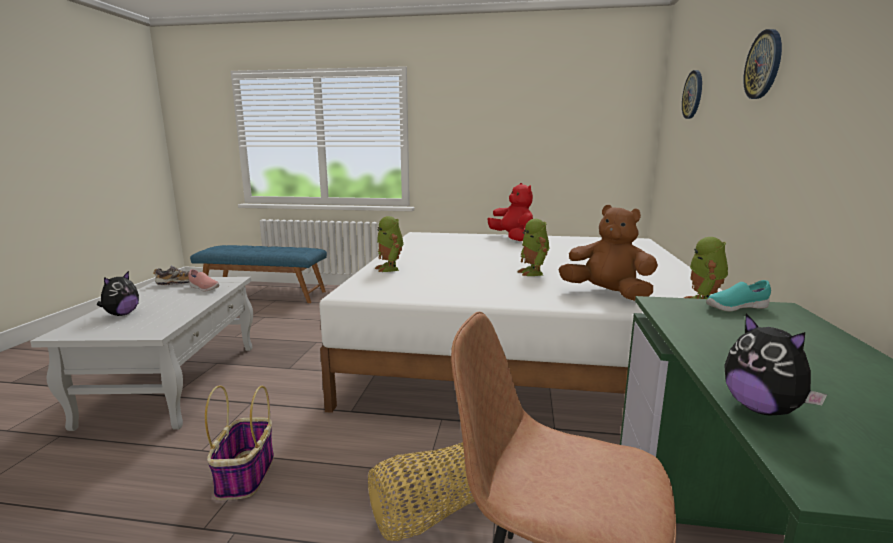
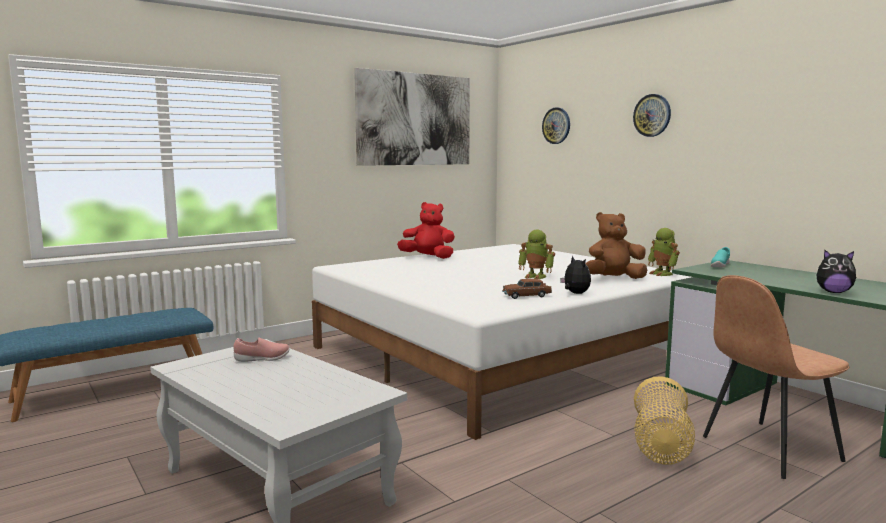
camera: 45 degrees left, 5 degrees down
plush toy [97,271,139,316] -> plush toy moved to [560,256,591,294]
shoe [153,265,189,285] -> none
basket [205,386,274,500] -> none
toy robot [375,216,404,272] -> none
none -> picture [354,68,470,166]
none -> brown toy car [502,279,552,299]

